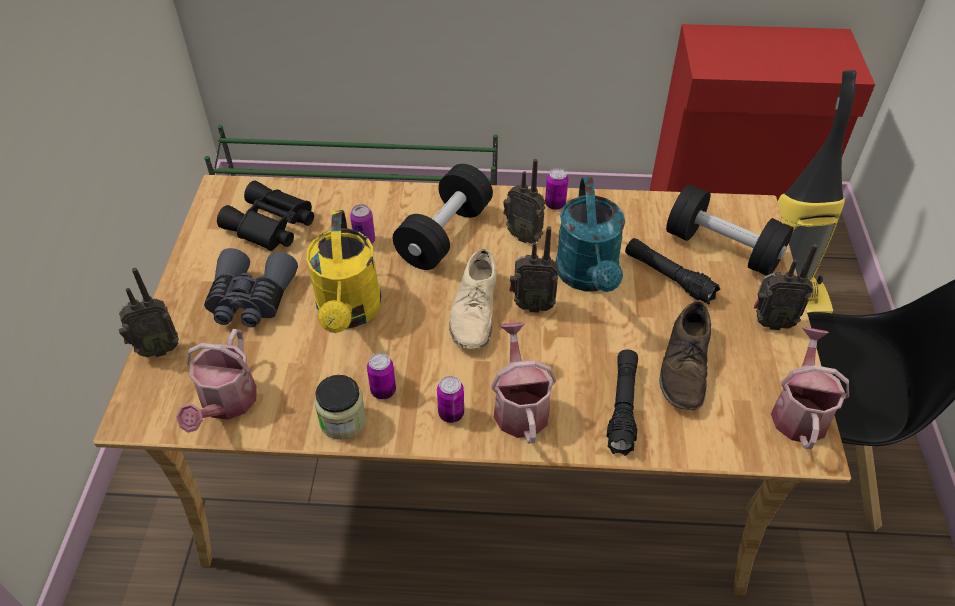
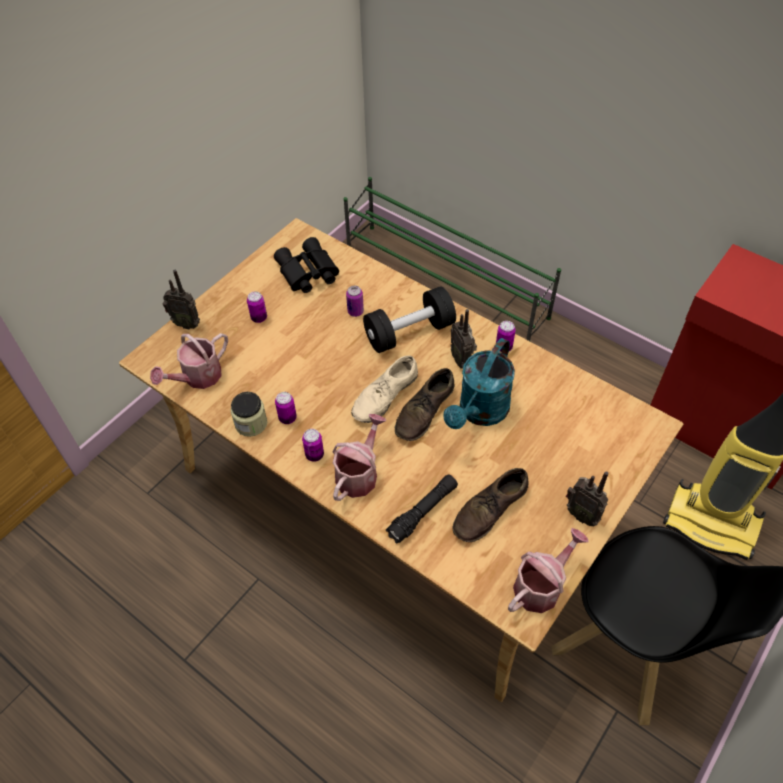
camera: 35 degrees right, 5 degrees up
grey binoculars [204,248,298,327] -> can [247,291,267,323]
yellow watering can [306,210,381,333] -> none
radio [509,226,559,313] -> brown shoe [395,368,455,441]
black flashlight [625,238,720,304] -> none
black dumbbell [666,184,794,276] -> none

